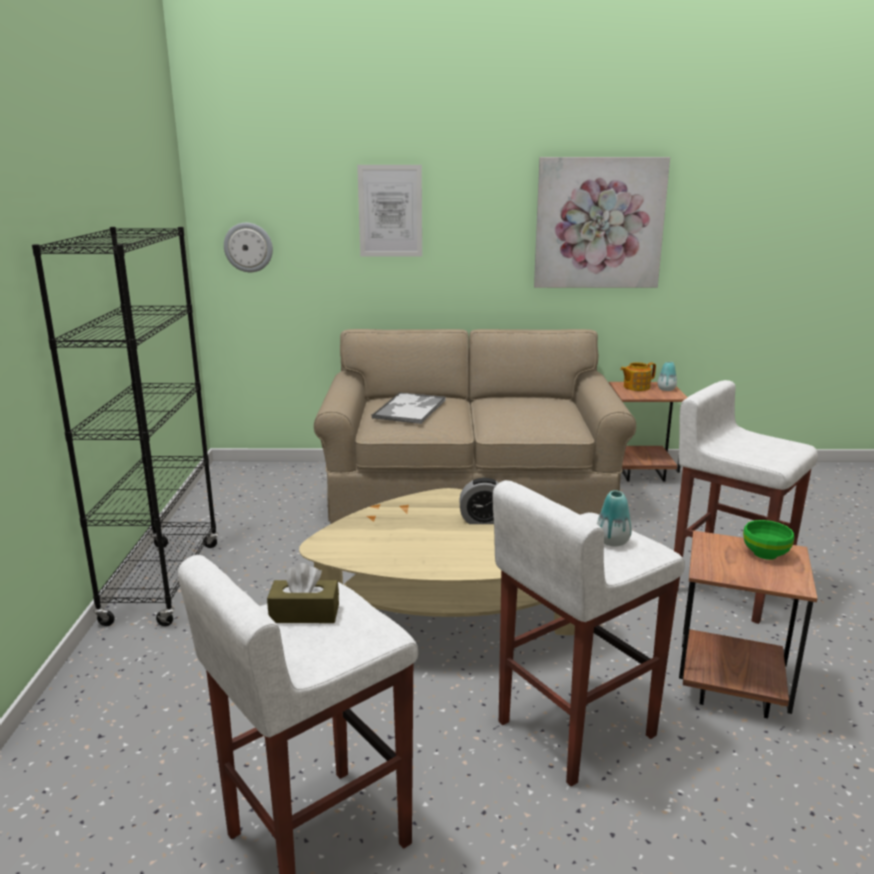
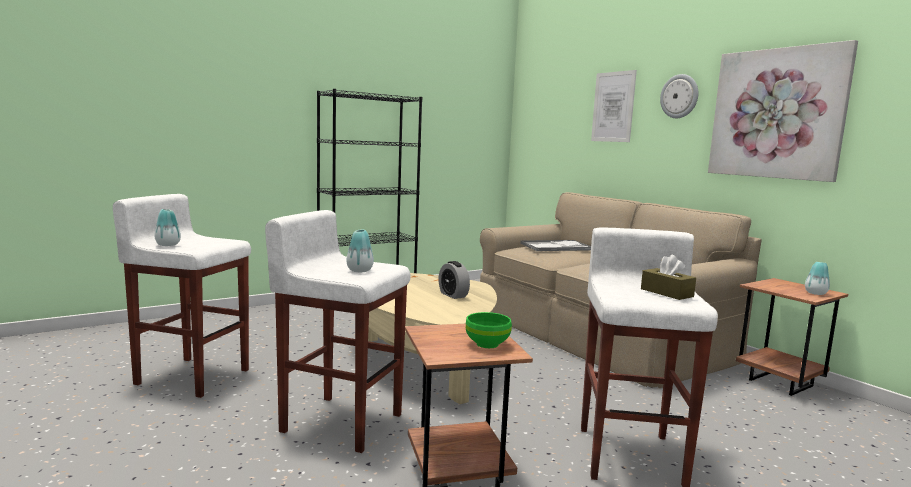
camera: 55 degrees right, 10 degrees down
wall clock [224,223,273,272] -> wall clock moved to [660,74,698,118]
brown tissue box [267,563,339,623] -> brown tissue box moved to [641,255,696,300]
teapot [620,362,656,391] -> none
none -> vase [155,209,181,246]

